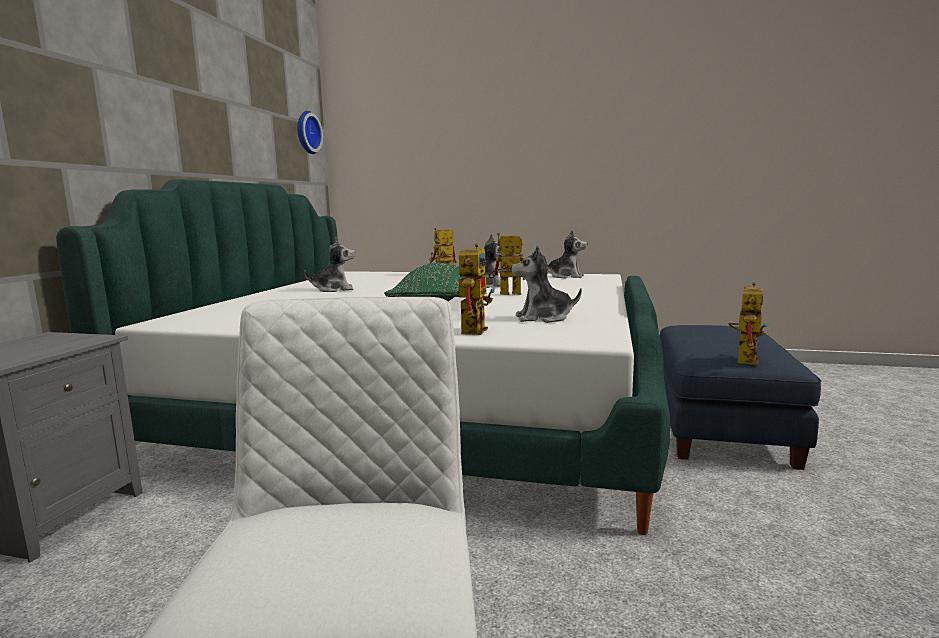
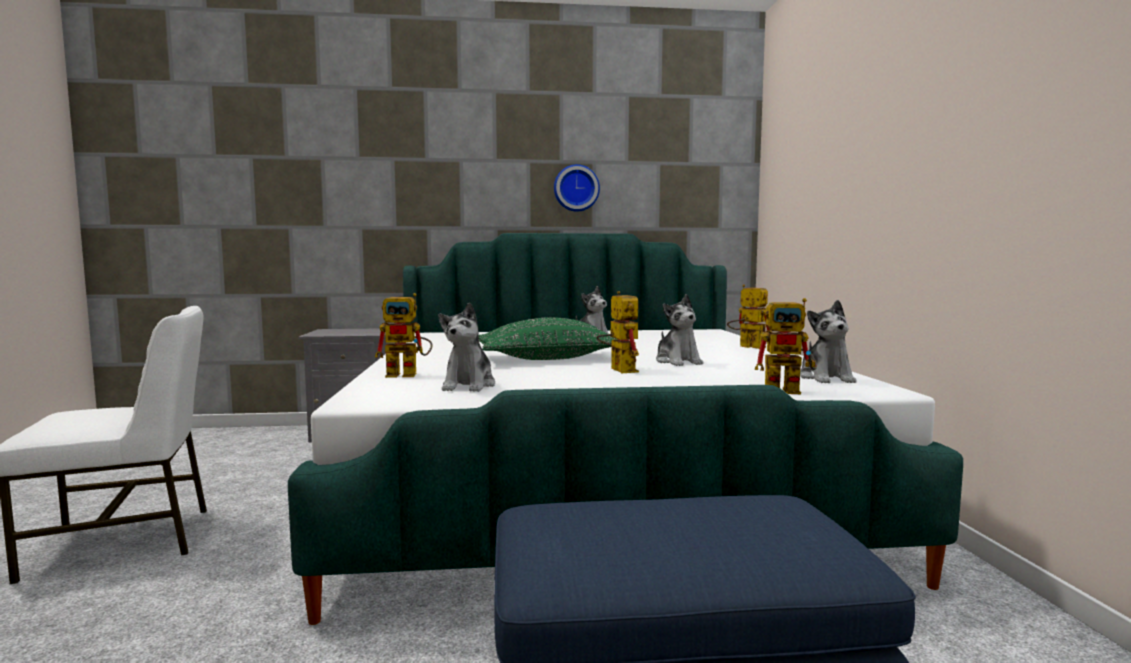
camera: 70 degrees right, 5 degrees down
wall clock [297,111,323,154] -> wall clock moved to [554,164,600,212]
plush toy [511,245,582,323] -> plush toy turned 150 degrees counterclockwise [438,303,495,392]
toy robot [728,282,768,365] -> toy robot moved to [755,298,817,394]

